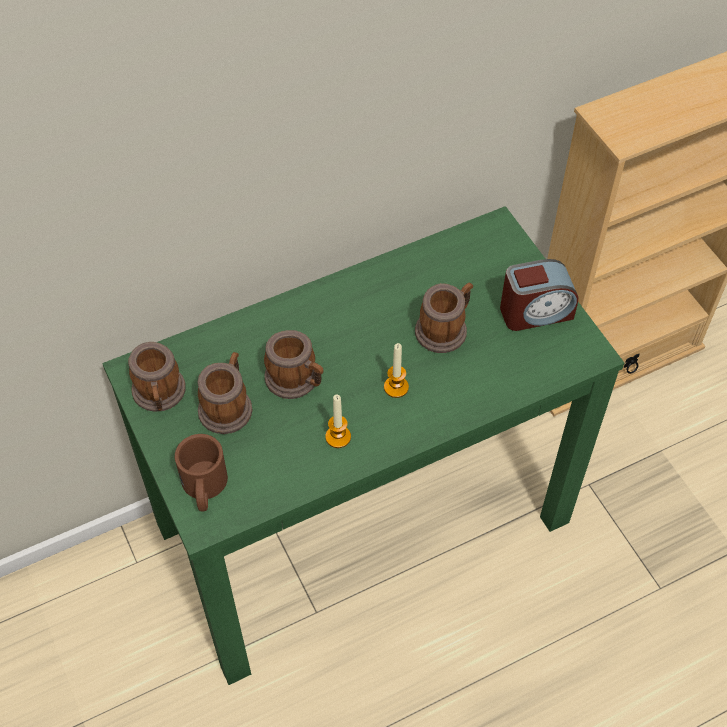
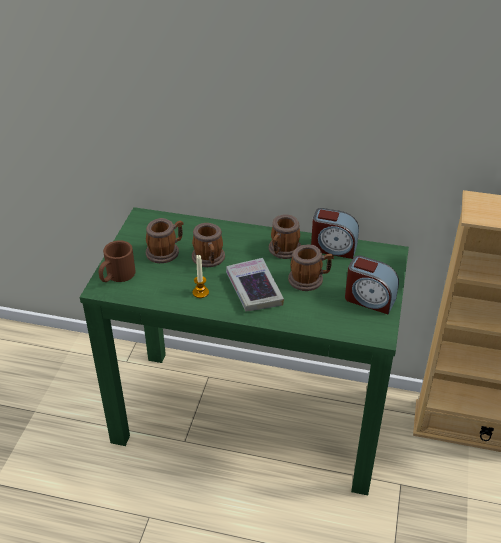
camera: 40 degrees right, 15 degrees down
mug [128,342,186,411] -> mug moved to [269,214,301,259]
candle [384,343,409,398] -> book [226,258,284,311]
none -> alarm clock [311,208,359,259]

